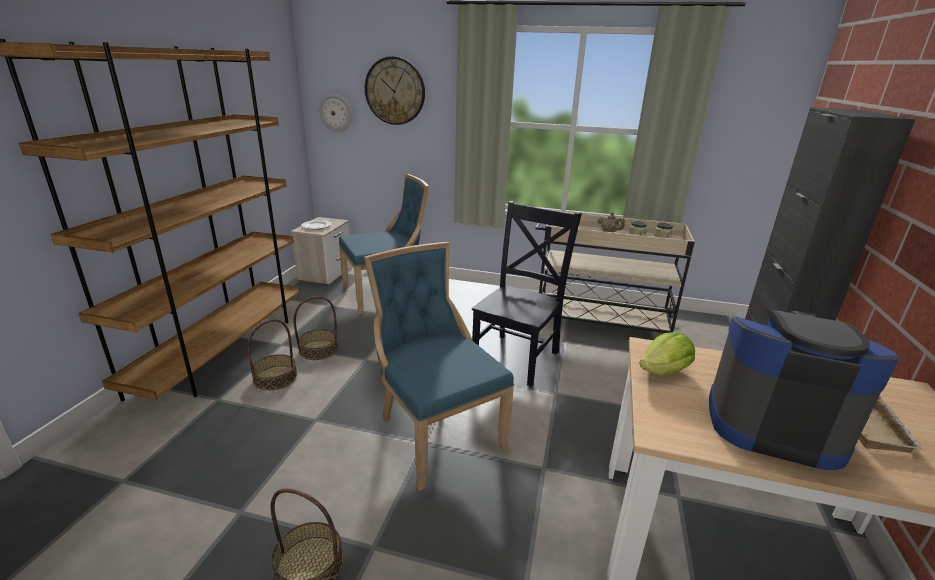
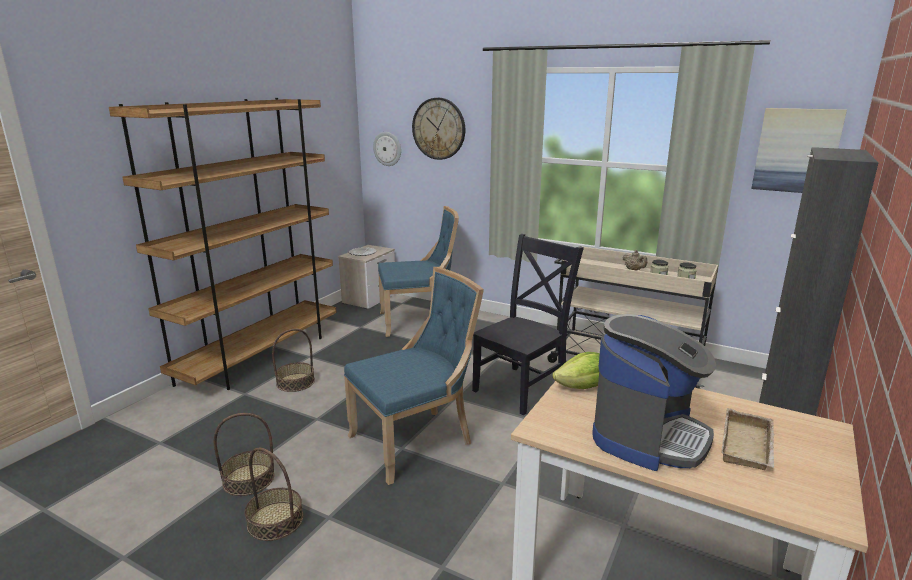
camera: 15 degrees right, 5 degrees down
basket [294,296,338,360] -> basket moved to [214,413,274,496]
blue chair [364,242,514,491] -> blue chair turned 75 degrees clockwise [344,267,484,485]
coffee machine [709,309,900,470] -> coffee machine turned 90 degrees clockwise [592,314,716,471]
none -> picture [751,108,847,193]

